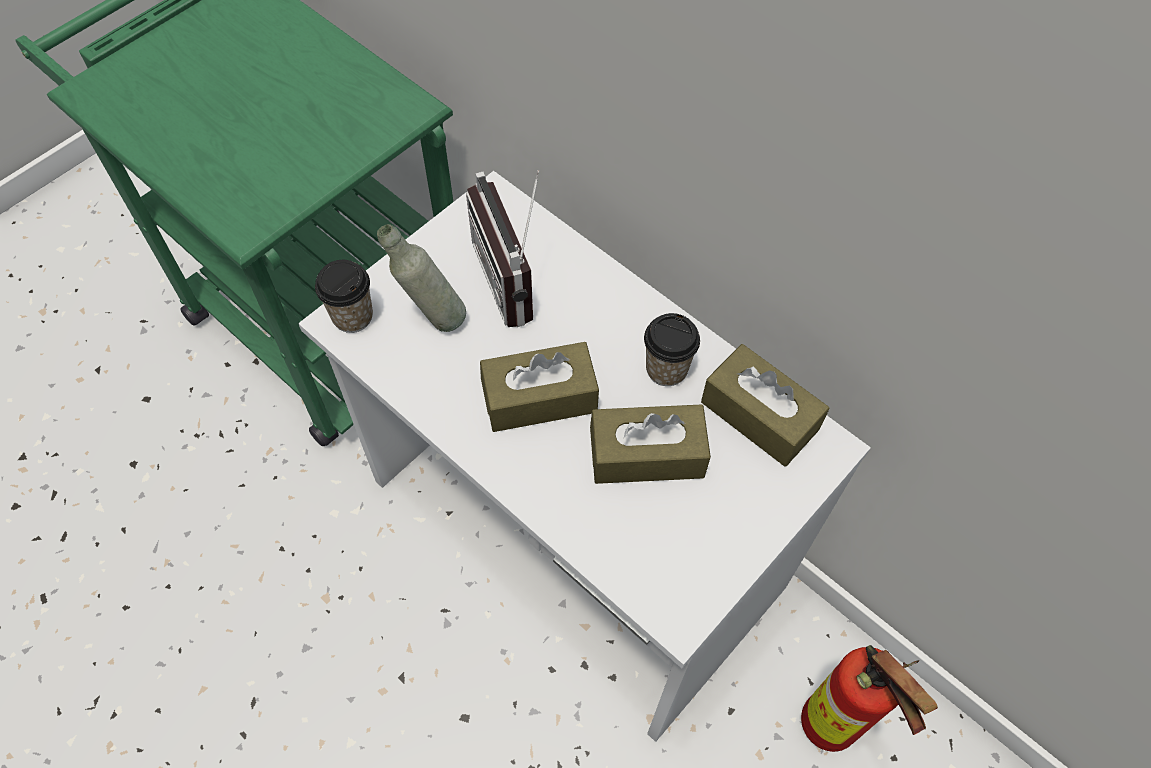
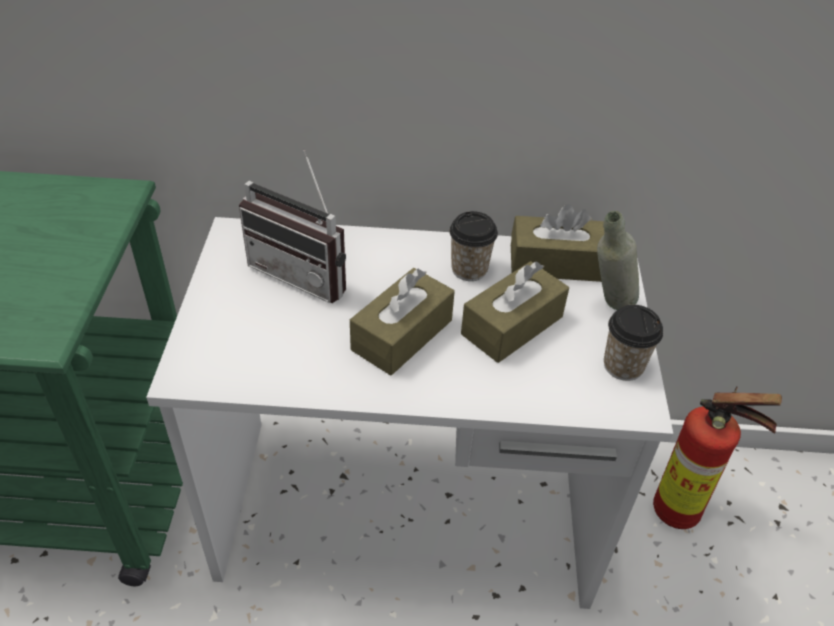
camera: 40 degrees left, 15 degrees down
cup [315,260,373,333] -> cup moved to [604,305,663,381]
grey bottle [377,224,466,332] -> grey bottle moved to [597,211,639,310]

